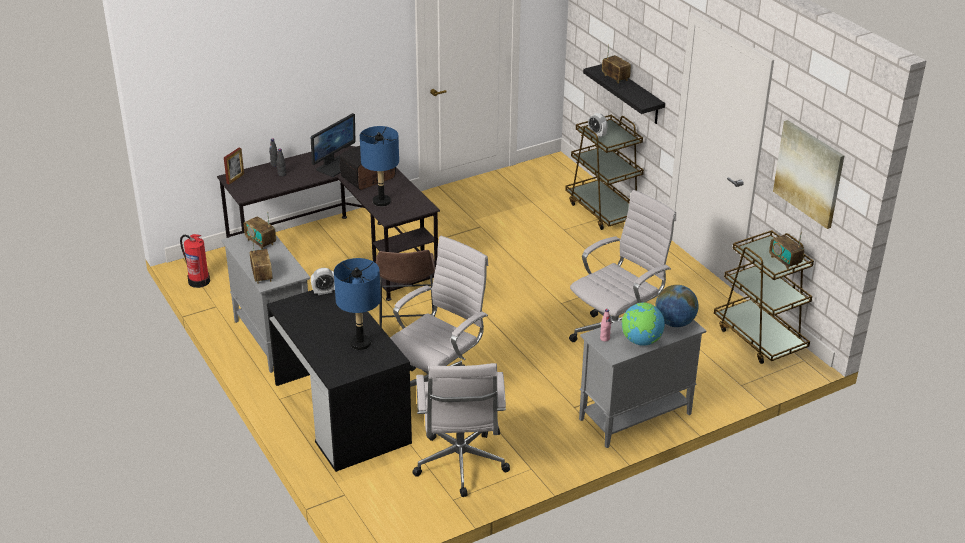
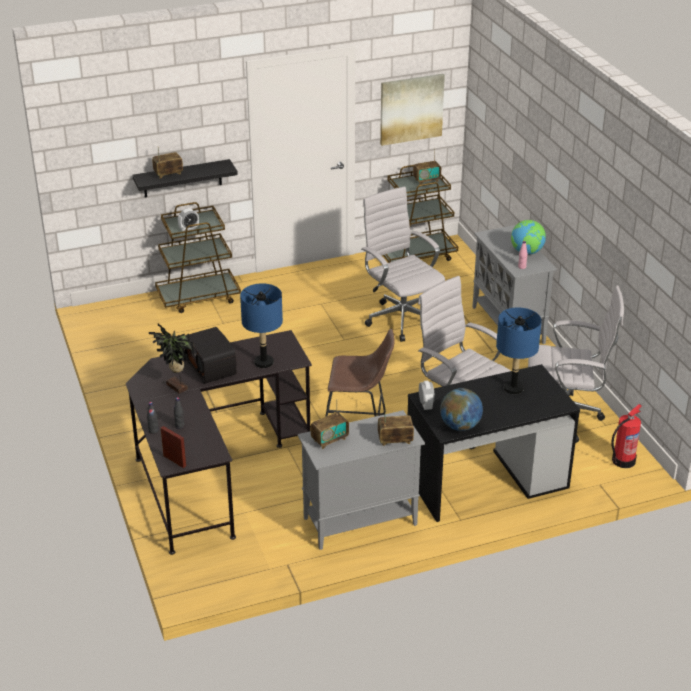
camera: 80 degrees left, 0 degrees up
fire extinguisher [180,234,210,288] -> fire extinguisher moved to [611,404,642,468]
monitor [311,113,355,177] -> potted plant [149,324,194,394]
globe [655,285,698,327] -> globe moved to [440,388,483,431]

